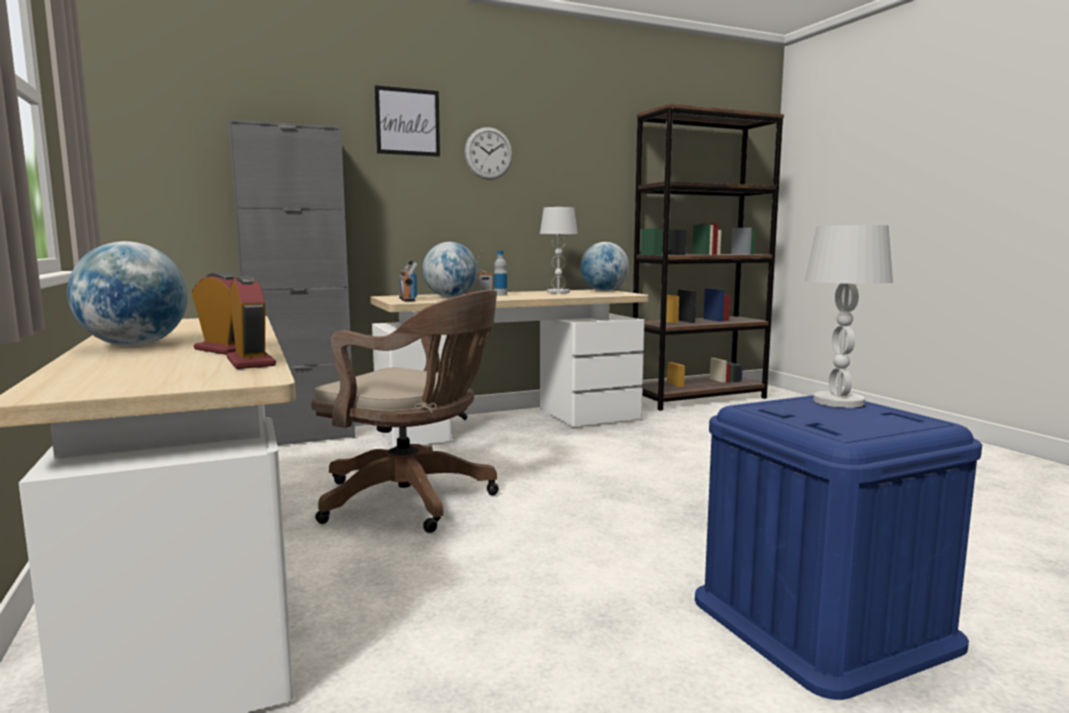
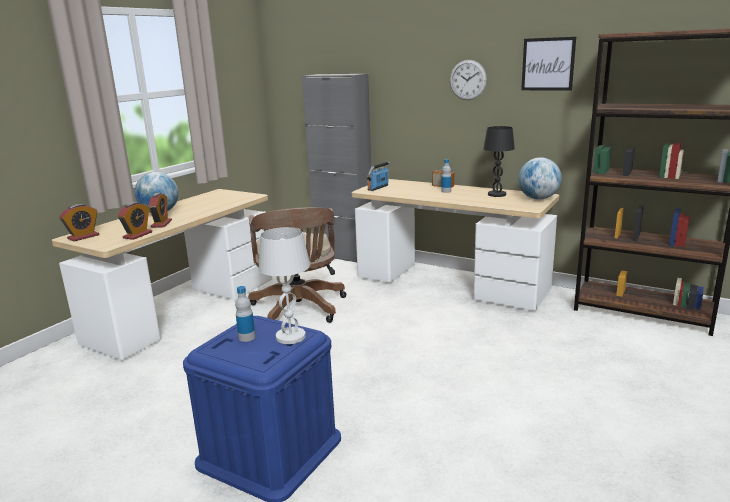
camera: 55 degrees right, 10 degrees up
picture [375,85,440,157] -> picture moved to [521,37,576,91]
globe [422,242,477,297] -> none
white table lamp [540,207,578,293] -> black table lamp [483,126,515,197]
none -> alarm clock [59,204,99,242]
none -> bottle [235,286,255,342]

